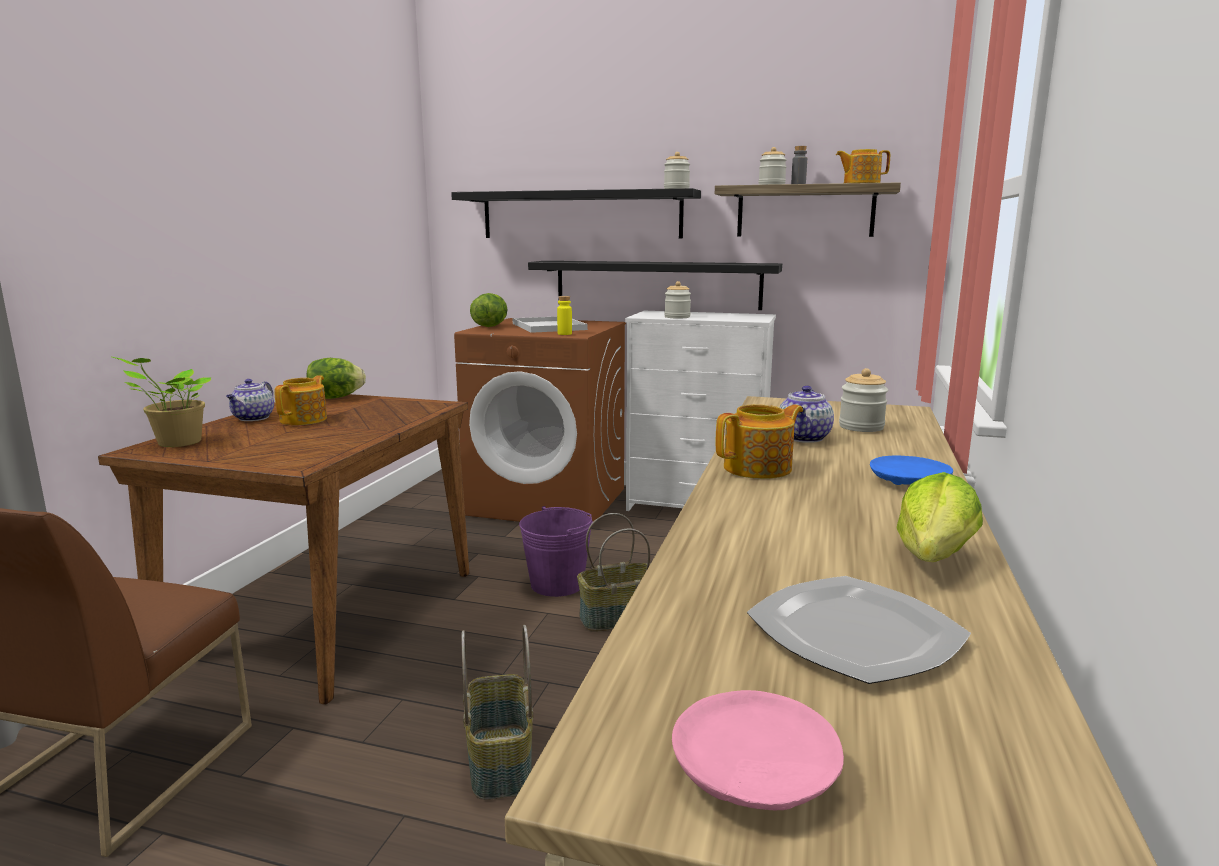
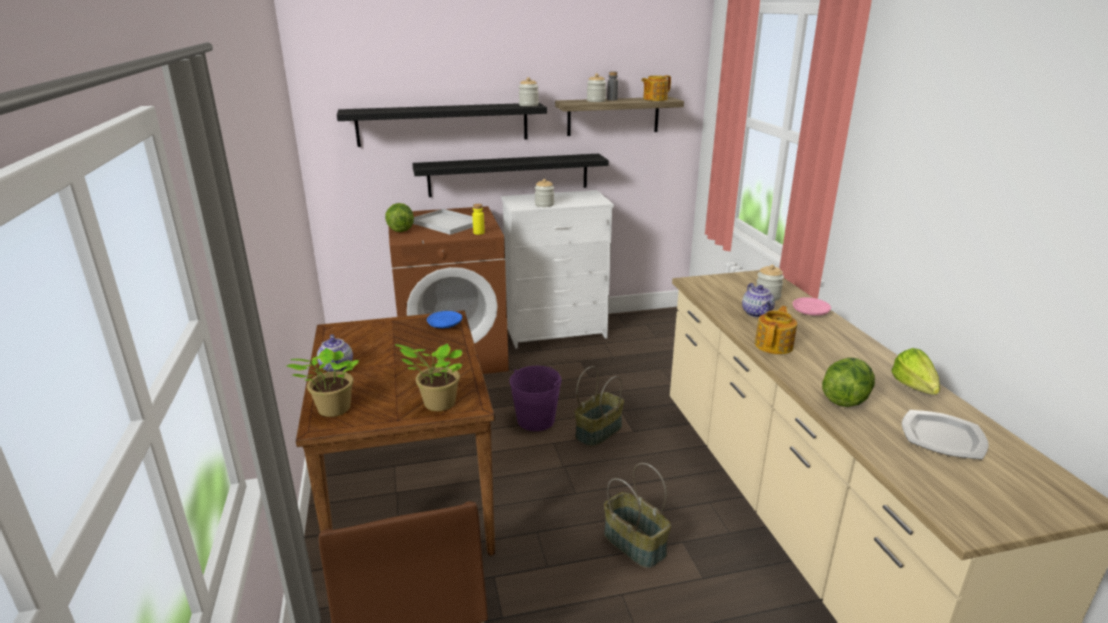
camera: 30 degrees left, 10 degrees up
teapot [274,375,327,425] -> none
lettuce [307,358,366,399] -> lettuce moved to [822,357,875,407]
pink plate [672,690,844,810] -> pink plate moved to [793,297,831,315]
blue plate [870,455,953,485] -> blue plate moved to [427,311,462,328]
none -> potted plant [395,344,462,411]

